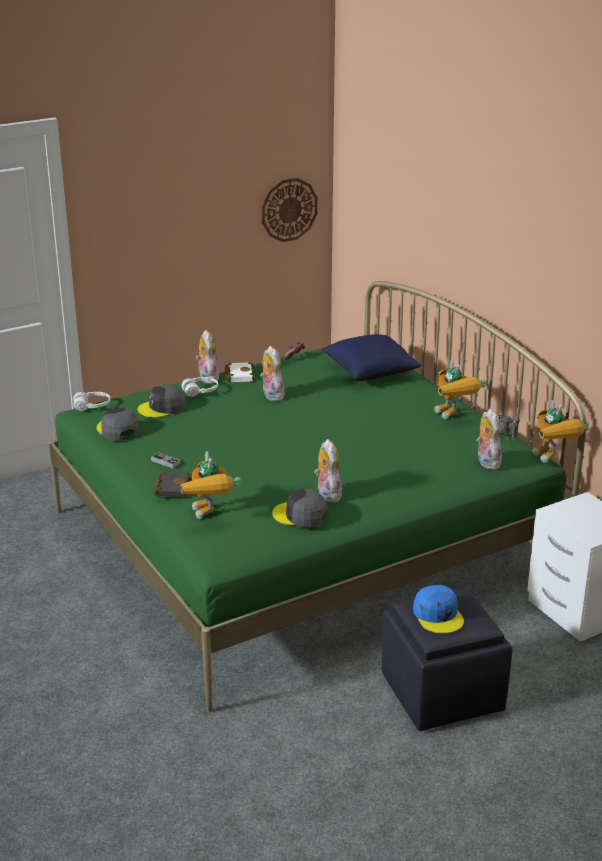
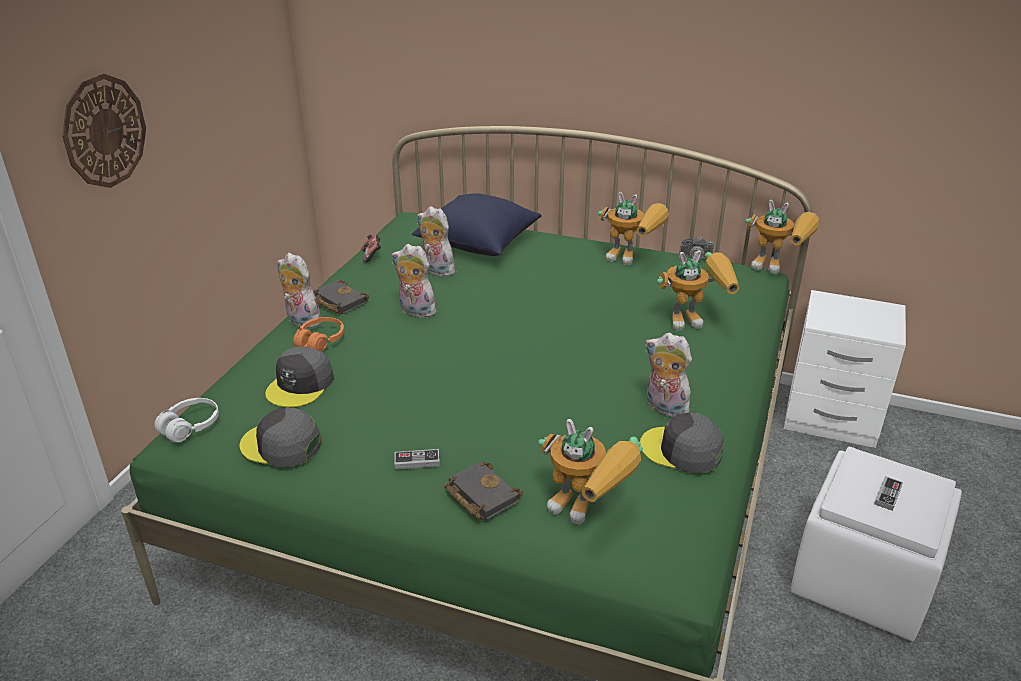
camera: 40 degrees left, 5 degrees up
white headphones [181,377,218,397] -> orange headphones [293,317,344,352]
white book [225,362,257,382] -> black book [314,280,369,314]
wall clock [262,178,317,242] -> wall clock moved to [62,74,146,188]
grey cap [272,489,328,528] -> grey cap turned 45 degrees clockwise [640,413,724,473]
black ottoman [382,588,512,731] -> white ottoman [790,447,962,641]
blue cap [413,585,464,634] -> game controller [874,476,903,511]
plush toy [476,409,502,470] -> plush toy moved to [417,206,455,277]
none -> toy robot [657,250,740,330]

